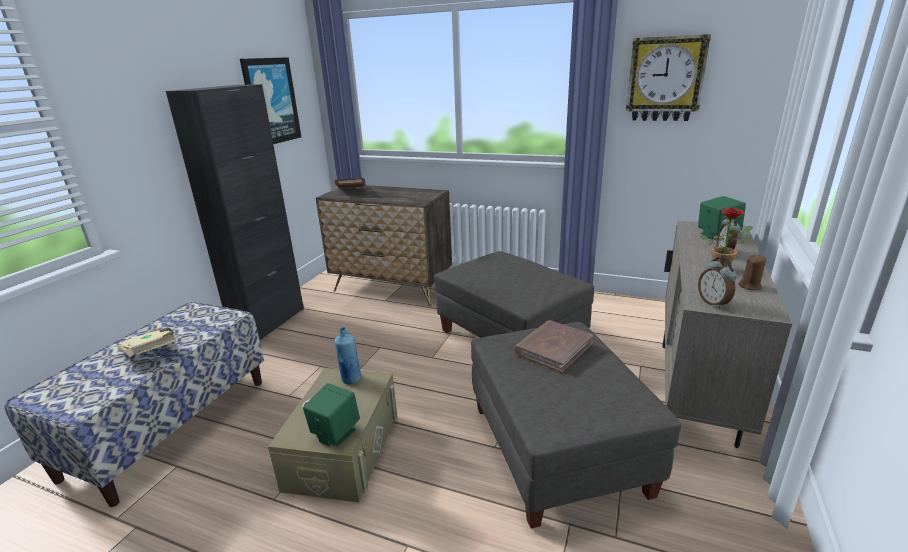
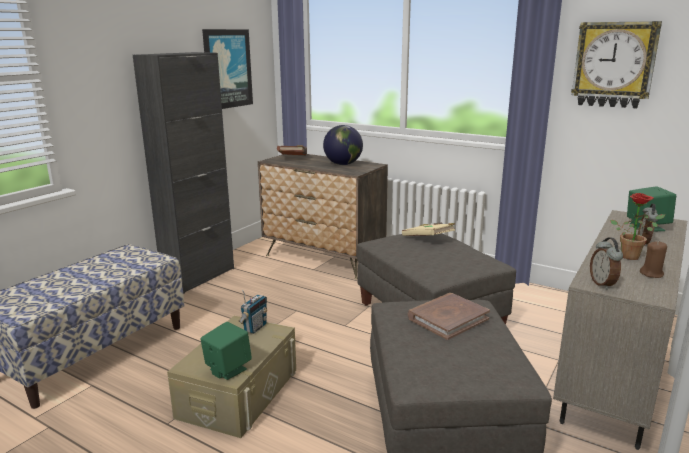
camera: 10 degrees right, 5 degrees down
beige book [117,327,176,357] -> beige book moved to [402,222,455,236]
blue bottle [334,327,362,384] -> radio [239,290,267,334]
none -> globe [323,125,363,165]

